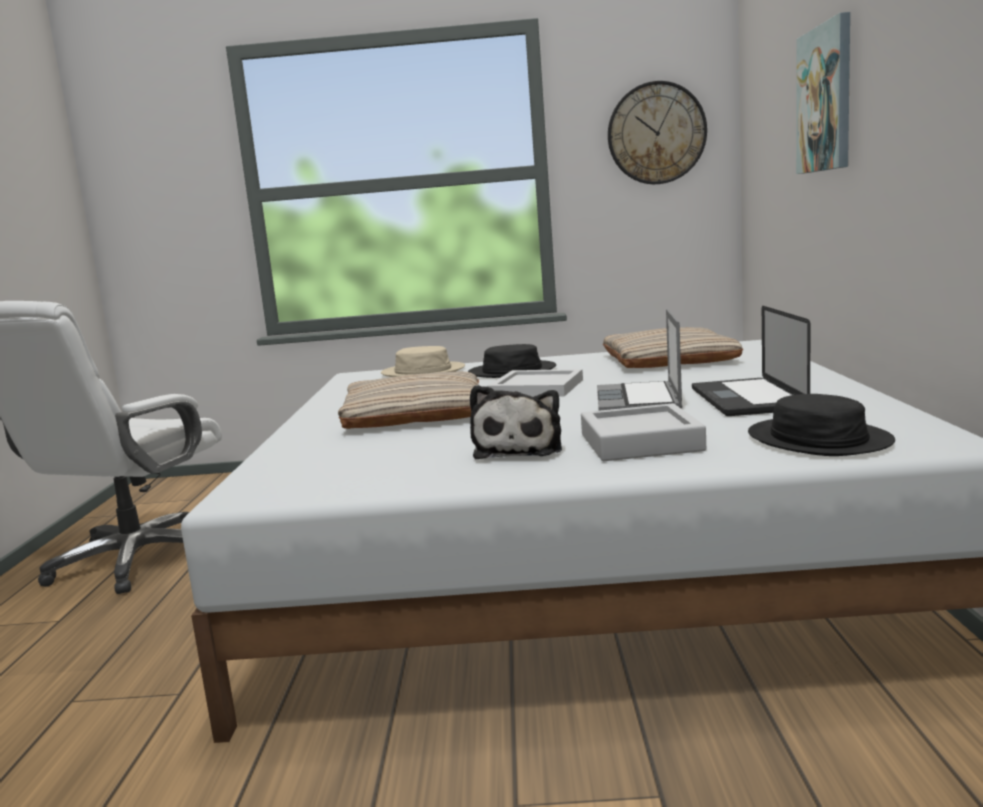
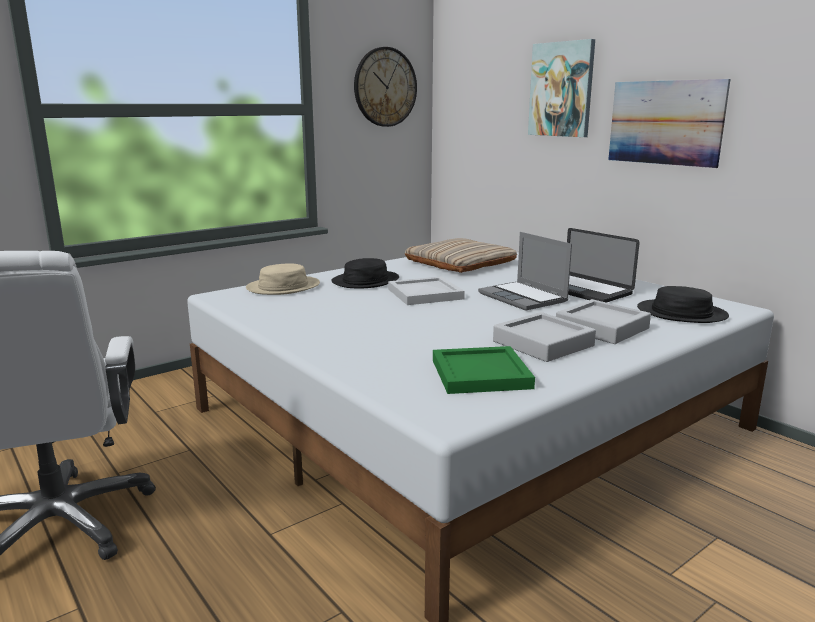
camera: 40 degrees left, 5 degrees up
beige pillow [338,372,479,429] -> none
plush toy [470,385,562,459] -> grey tray [493,312,596,362]
none -> green tray [433,346,535,394]
none -> picture [608,79,731,168]

